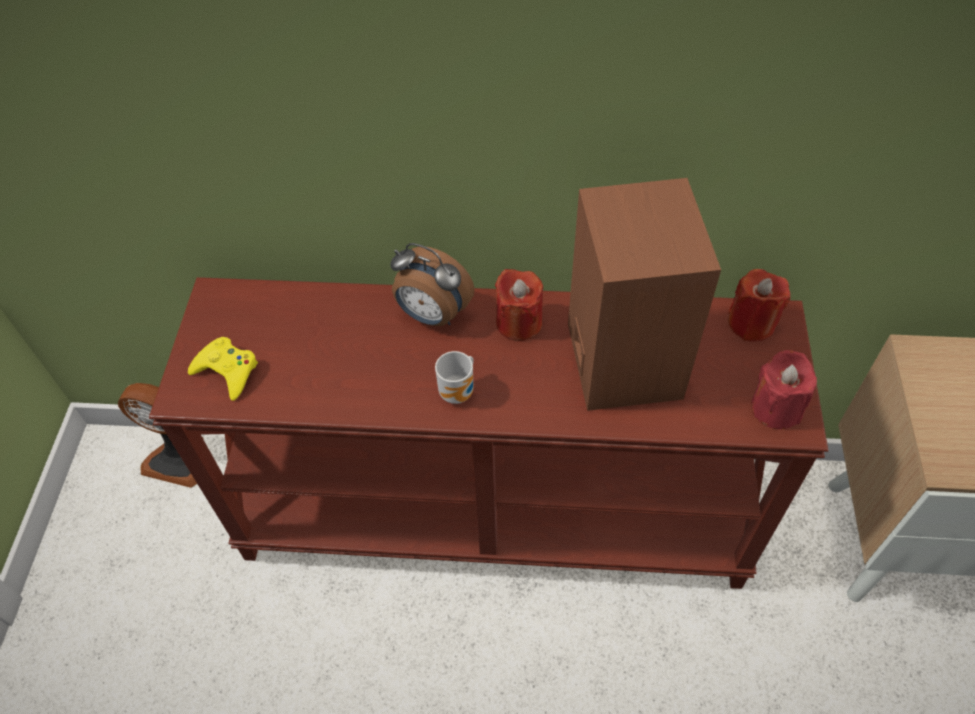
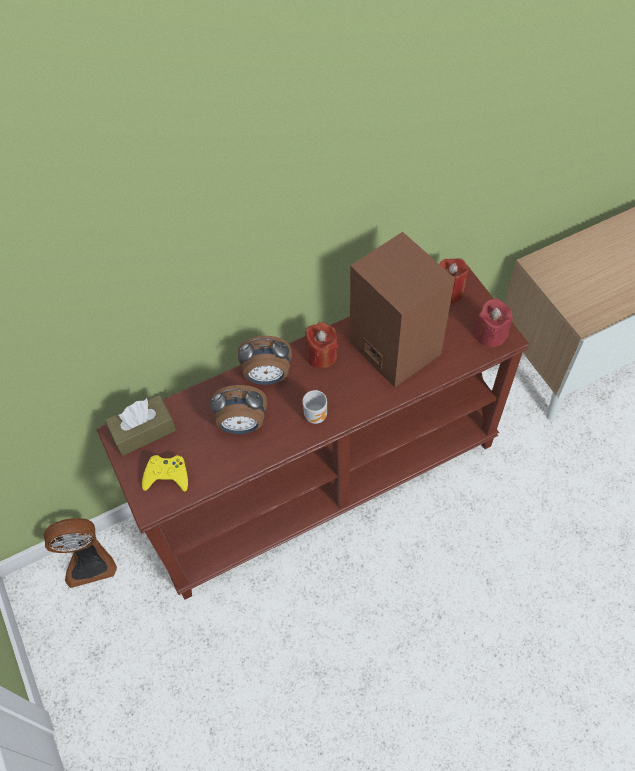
camera: 30 degrees left, 5 degrees up
none -> brown tissue box [105,395,176,456]
none -> alarm clock [210,385,267,434]

